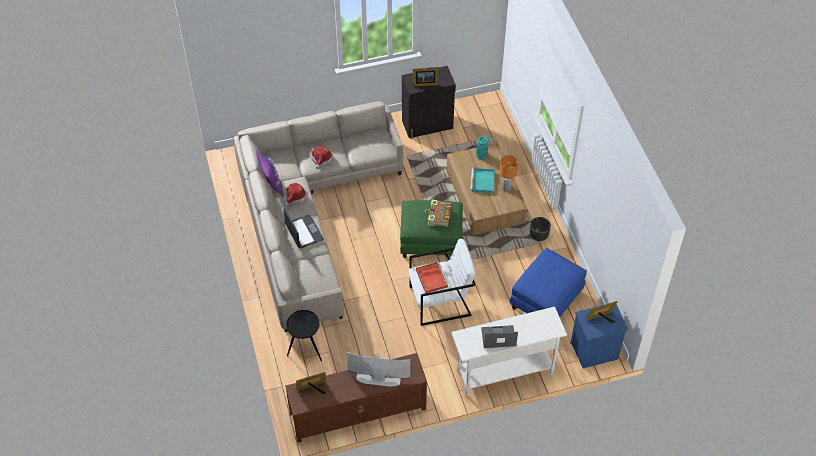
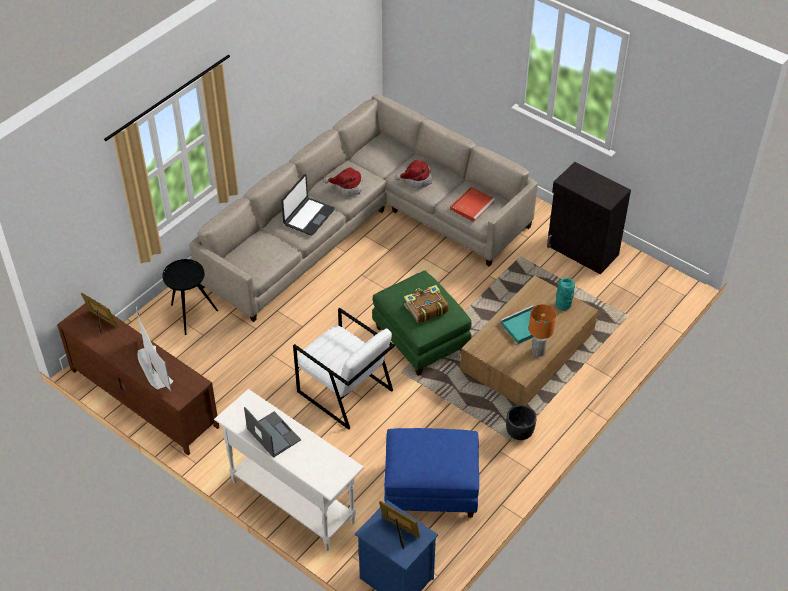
camera: 55 degrees right, 5 degrees down
purple pillow [256,150,284,197] -> none
picture frame [413,67,438,86] -> none
red tray [416,262,449,293] -> red tray moved to [450,187,496,222]

